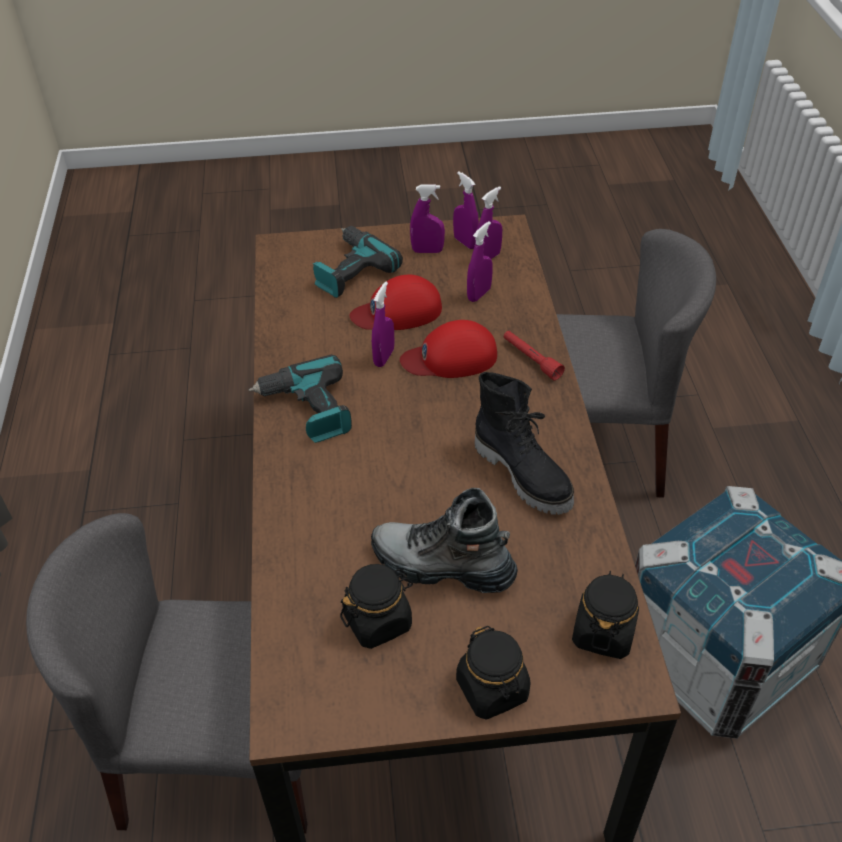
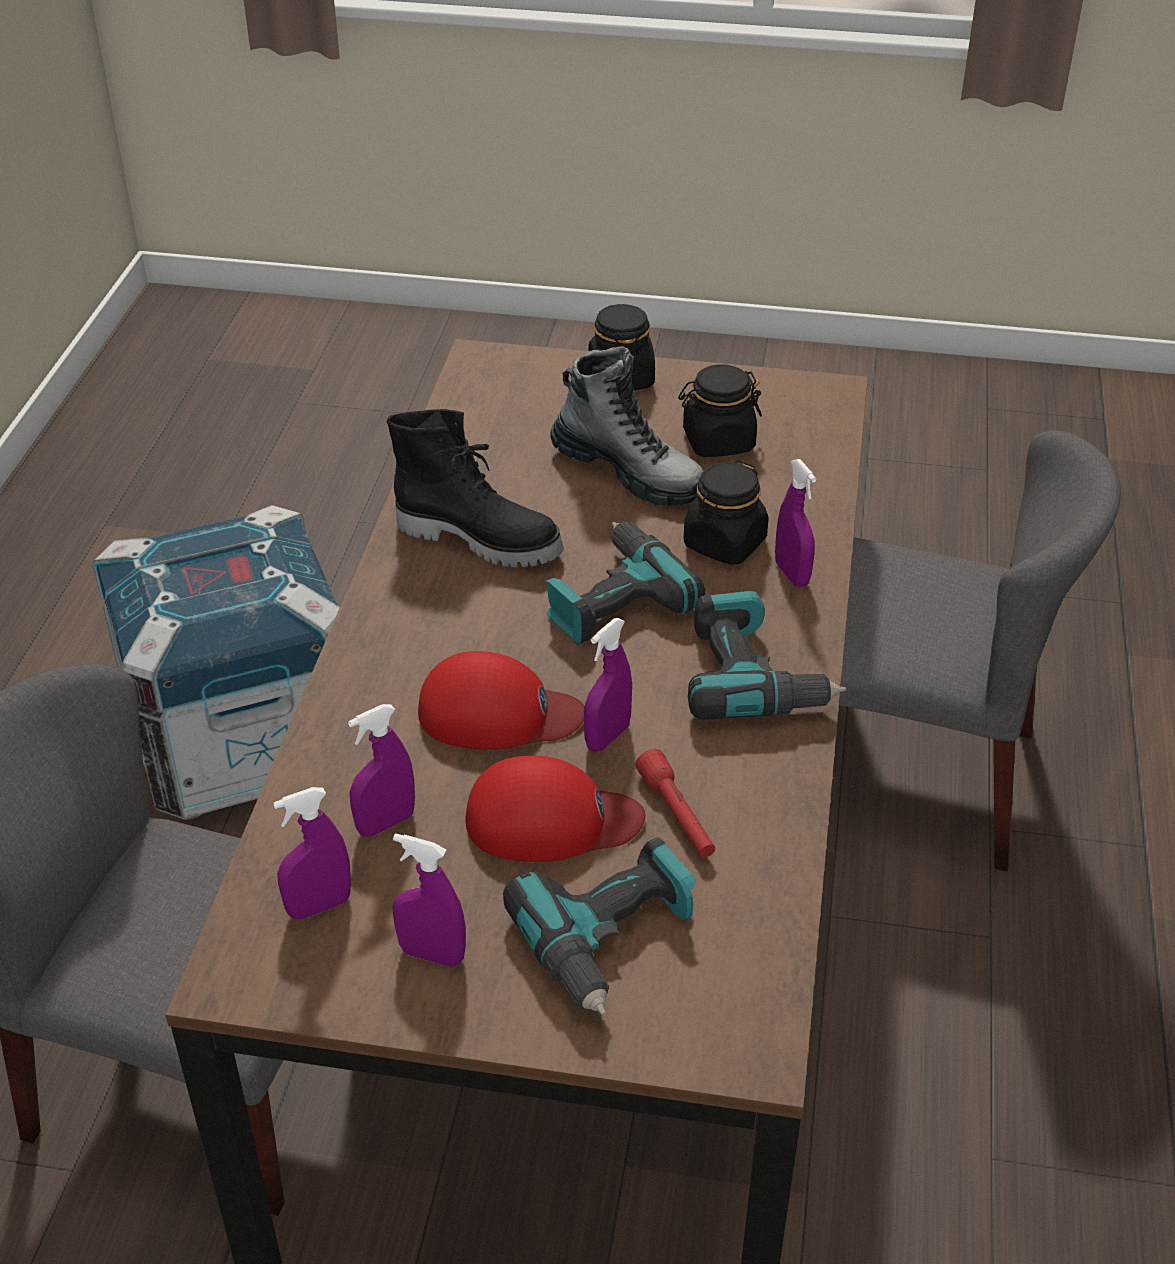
camera: 165 degrees left, 5 degrees down
purple spray bottle [453,171,479,249] -> purple spray bottle moved to [775,459,816,587]
black boot [475,372,574,515] -> black boot turned 135 degrees clockwise [387,409,564,567]
red flashlight [504,331,565,380] -> red flashlight moved to [635,749,715,858]
black jar [572,571,639,659] -> black jar moved to [683,460,769,565]
none -> power drill [546,521,705,645]

